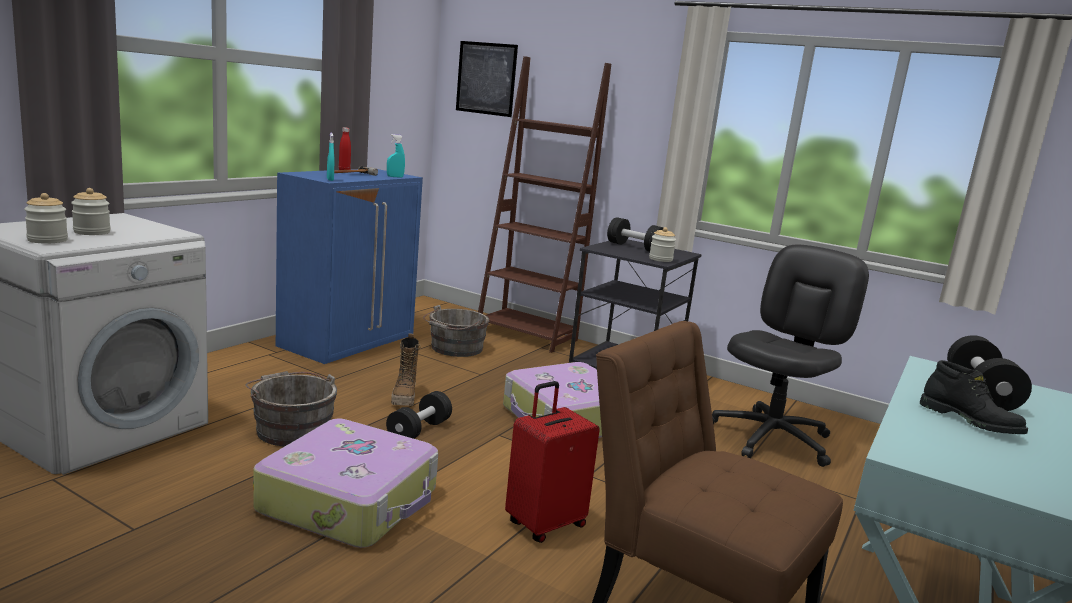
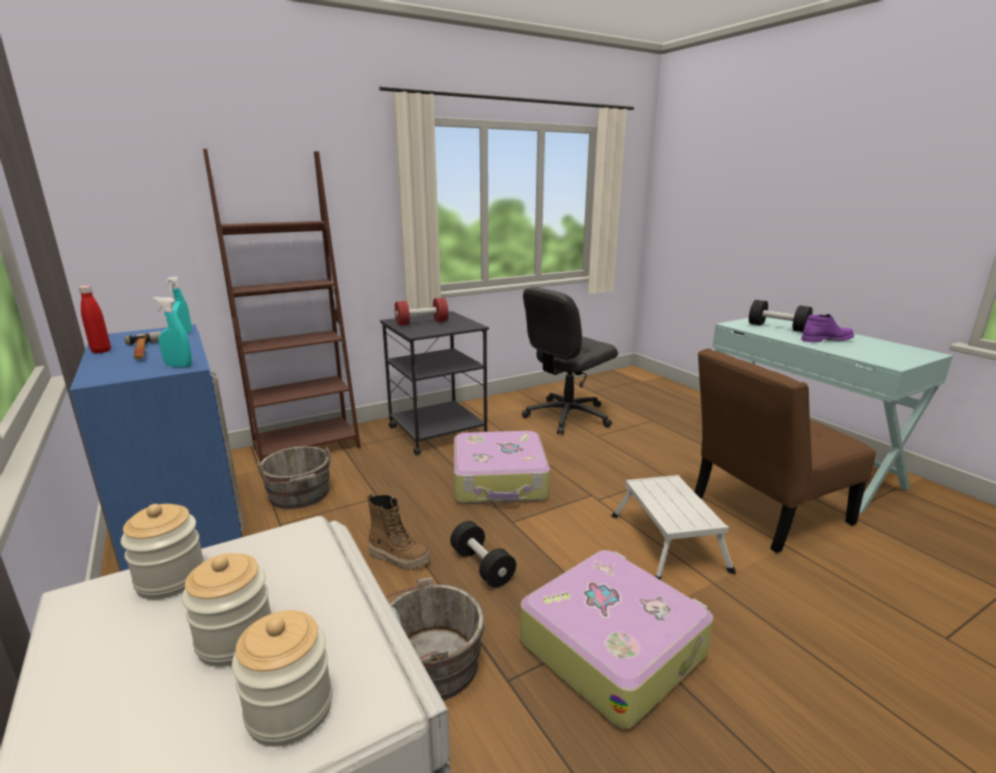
camera: 60 degrees left, 5 degrees up
picture [456,41,518,117] -> none
red suitcase [505,381,600,543] -> white step ladder [611,475,736,580]
black dumbbell [607,217,664,252] -> red dumbbell [395,298,448,326]
jar [649,227,676,262] -> jar moved to [121,504,205,599]
black office chair [712,245,869,467] -> black office chair turned 105 degrees counterclockwise [522,287,618,435]
black boot [920,360,1028,434] -> purple boot [801,314,854,342]

